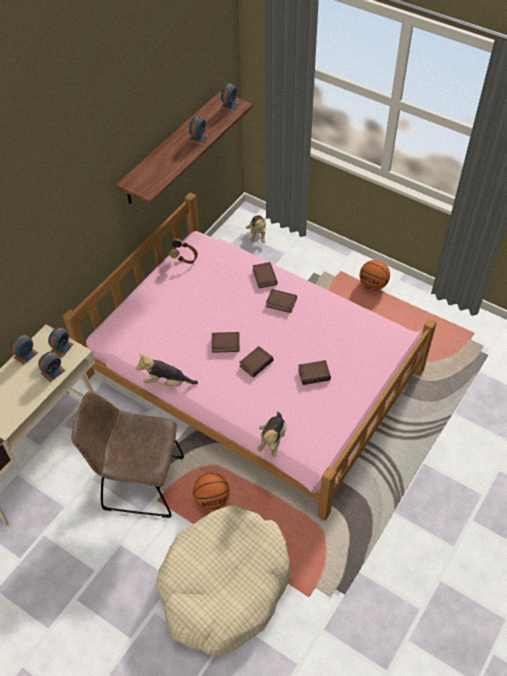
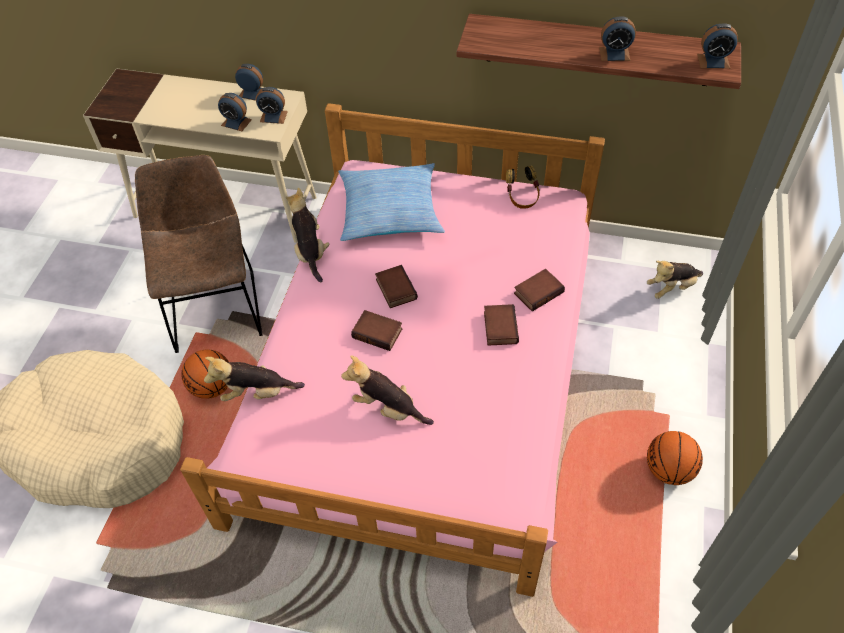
camera: 70 degrees right, 0 degrees up
book [298,360,331,385] -> plush toy [341,355,434,425]
none -> pillow [338,163,445,241]

